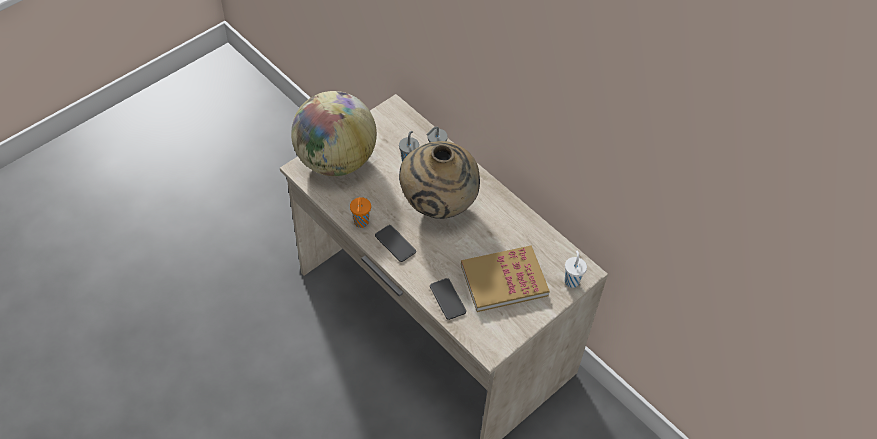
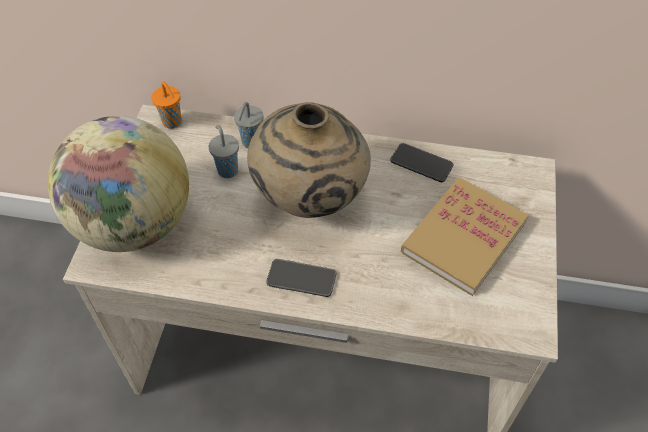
camera: 35 degrees left, 0 degrees up
orange cup [350,197,371,228] -> orange cup moved to [151,81,182,129]
phone [430,278,466,320] -> phone moved to [390,143,454,182]
white cup [565,251,587,288] -> none

